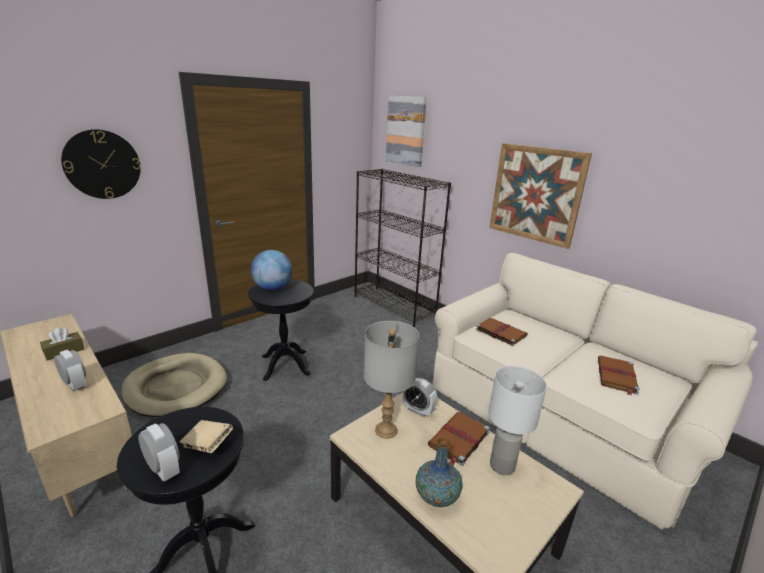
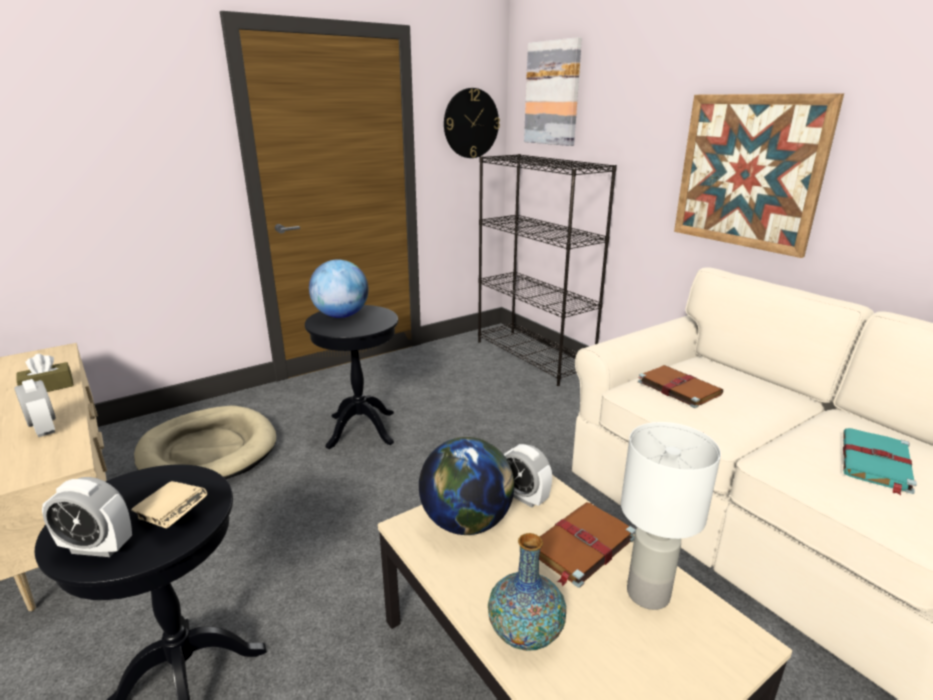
camera: 10 degrees right, 0 degrees up
wall clock [61,129,141,199] -> wall clock moved to [444,88,500,158]
alarm clock [138,423,180,482] -> alarm clock turned 135 degrees clockwise [42,477,132,557]
grey table lamp [364,321,419,439] -> globe [419,437,514,535]
brown book [598,356,640,396] -> turquoise book [843,428,917,495]

